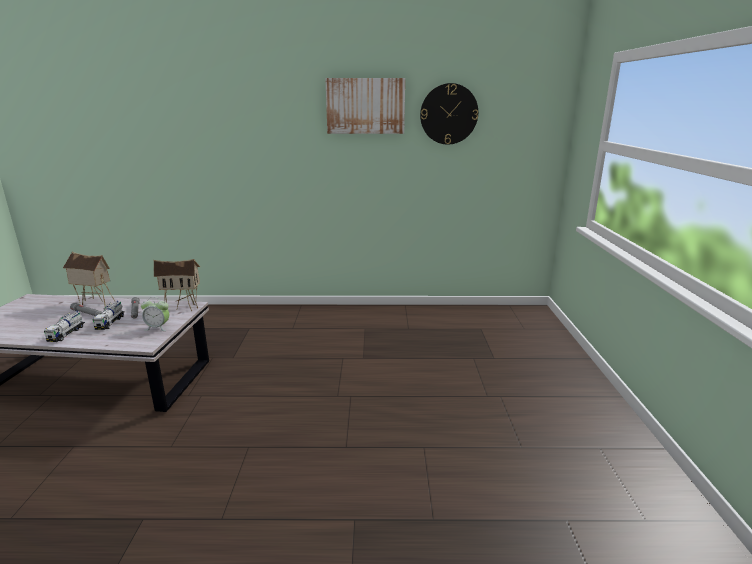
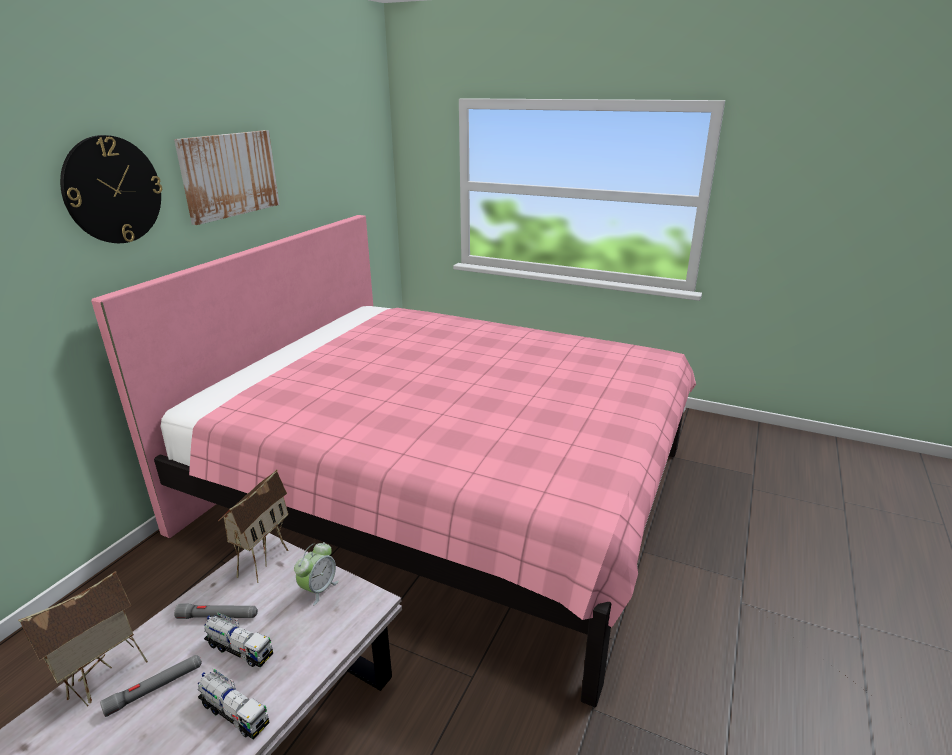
camera: 65 degrees left, 5 degrees up
wall clock [420,83,478,145] -> wall clock moved to [60,135,162,243]
none -> pink bed [91,215,696,707]

